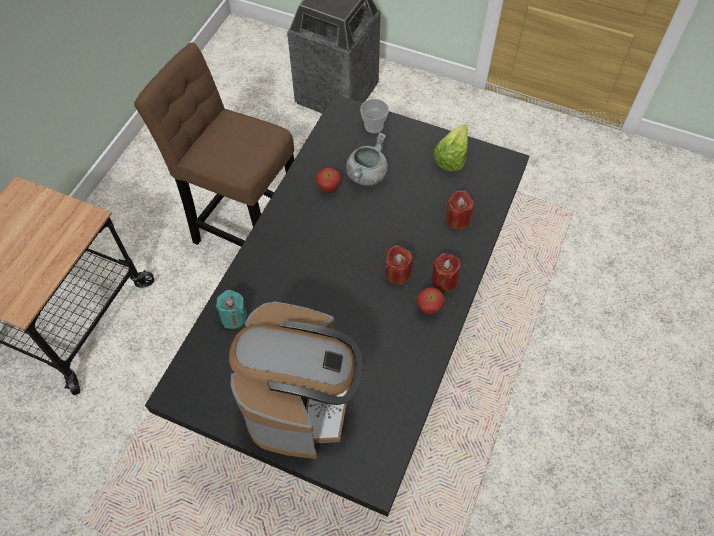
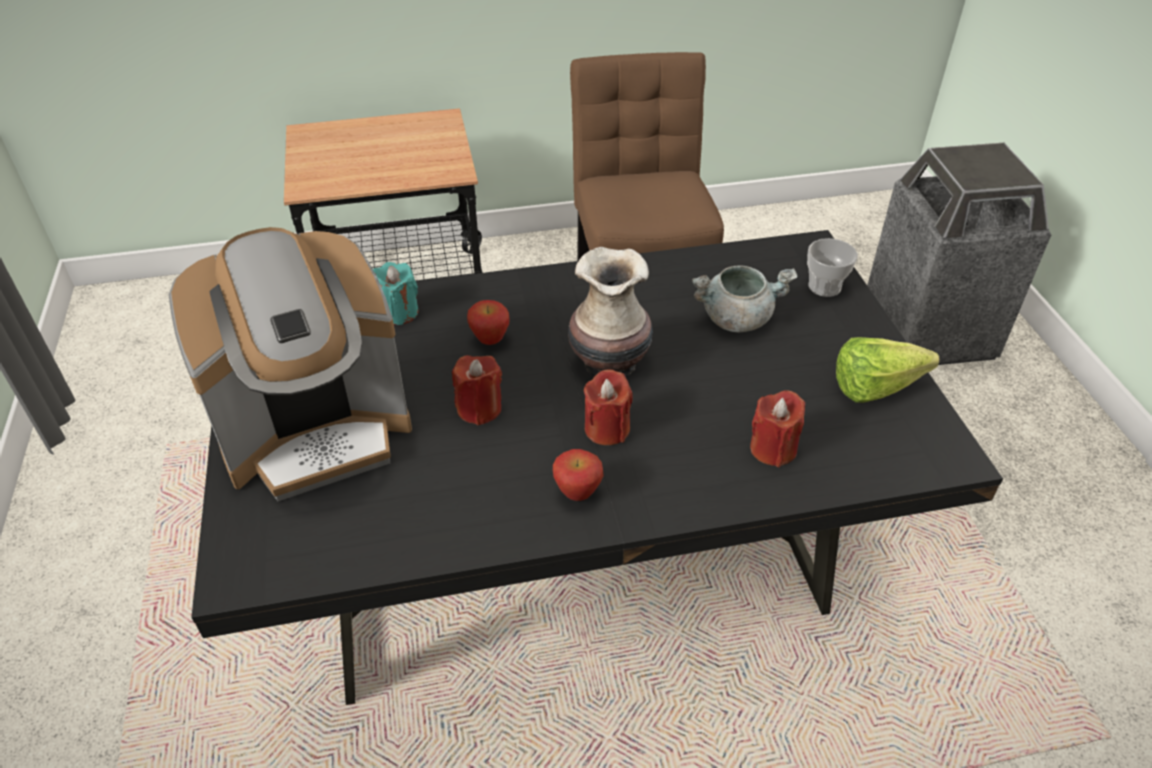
camera: 55 degrees right, 15 degrees down
apple [316,168,341,193] -> apple moved to [467,300,510,345]
red candle [431,253,460,292] -> red candle moved to [452,355,502,425]
none -> vase [568,247,653,376]

